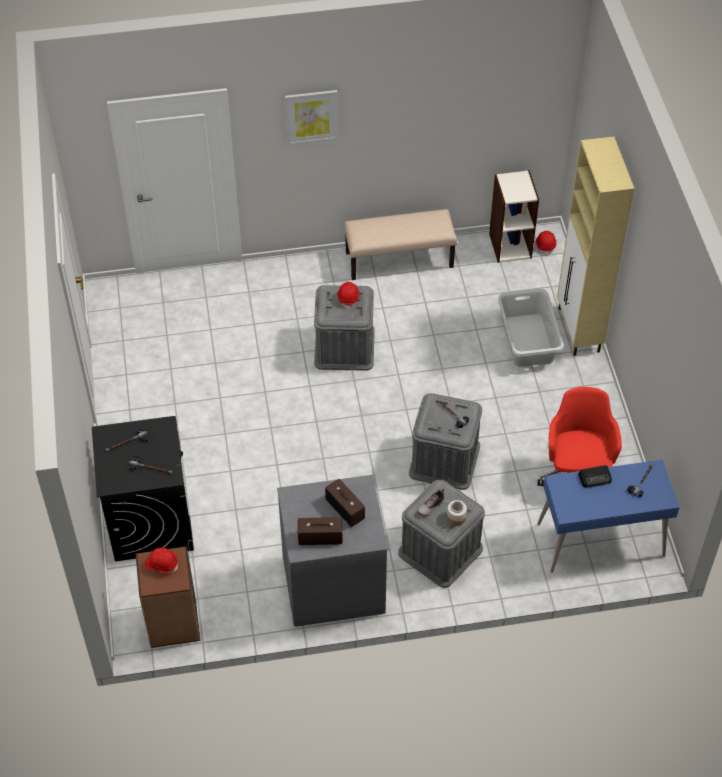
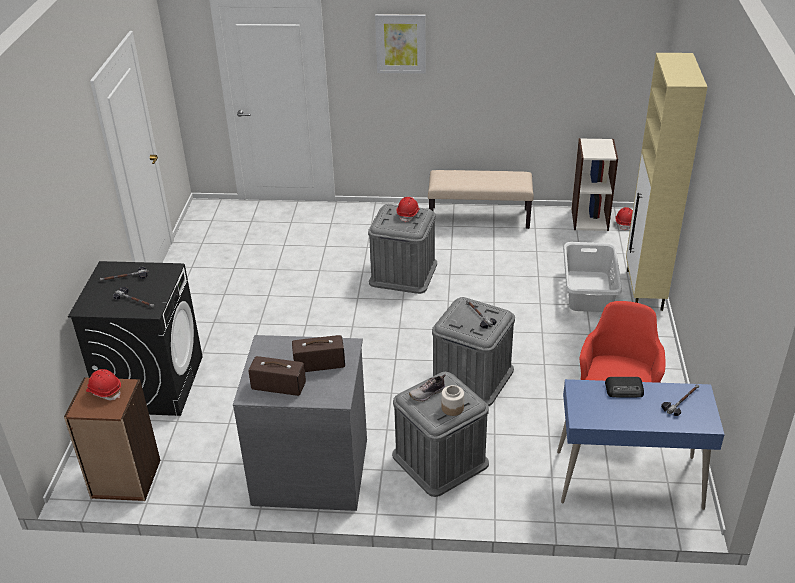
camera: 15 degrees right, 15 degrees down
radio [325,479,365,527] -> radio turned 105 degrees clockwise [292,335,345,372]

